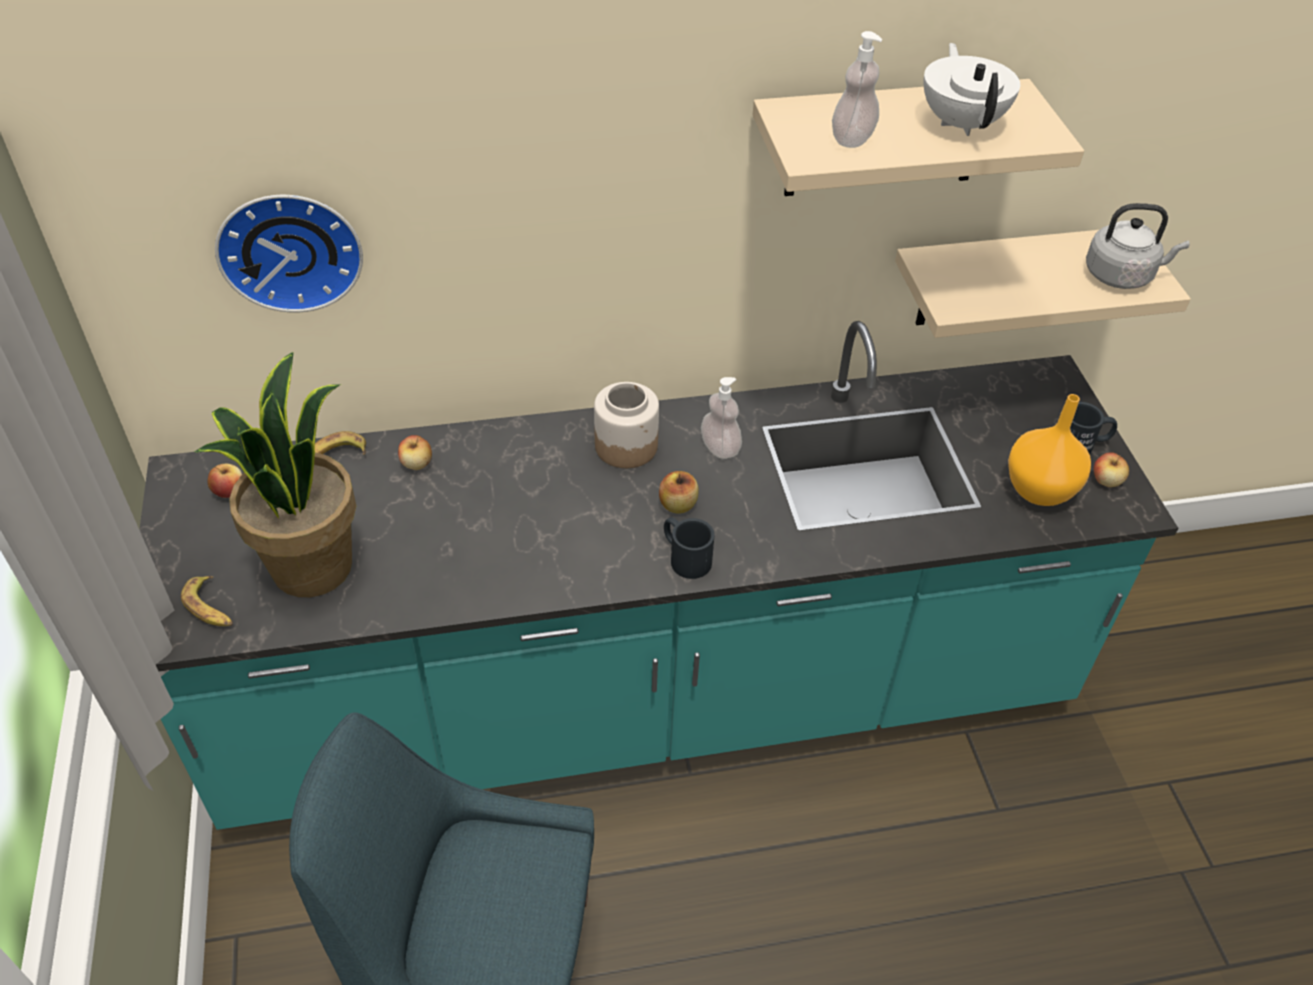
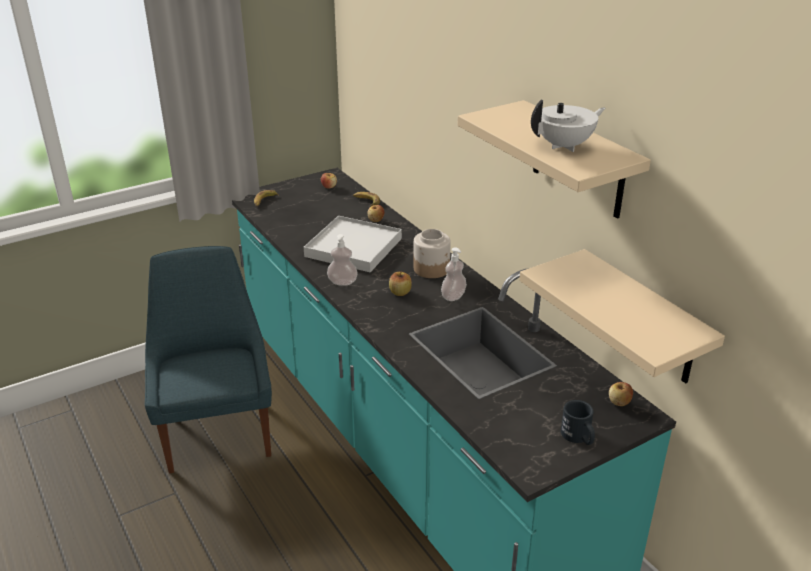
camera: 70 degrees right, 15 degrees down
potted plant [194,352,356,597] -> none
wall clock [215,195,363,313] -> none
black mug [664,517,715,579] -> none
soap dispenser [832,31,882,148] -> soap dispenser moved to [327,234,358,286]
orange vase [1008,394,1091,506] -> none
grey kettle [1086,203,1190,289] -> none
apple [1094,452,1129,487] -> apple moved to [609,382,633,406]
none -> white tray [304,216,402,272]

